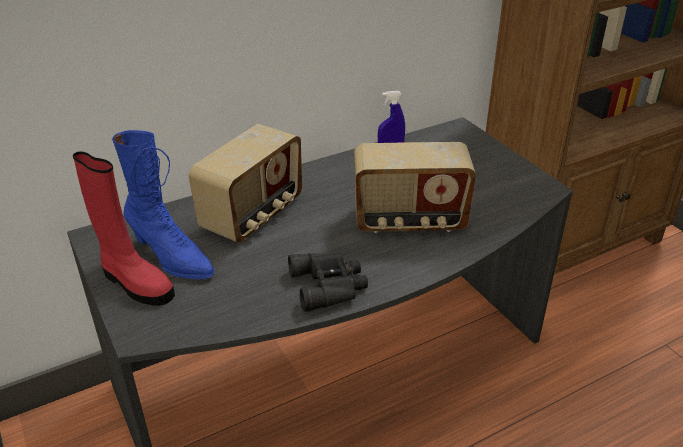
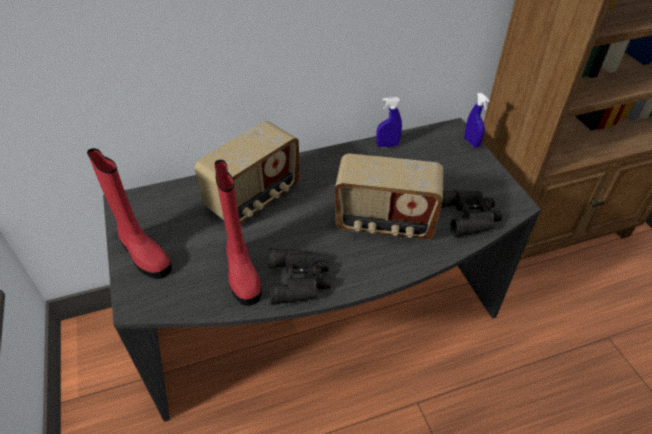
camera: 10 degrees right, 10 degrees up
blue boot [112,130,214,280] -> none
none -> red boot [215,160,262,306]
none -> black binoculars [441,190,502,237]
none -> blue spray bottle [464,93,490,148]

